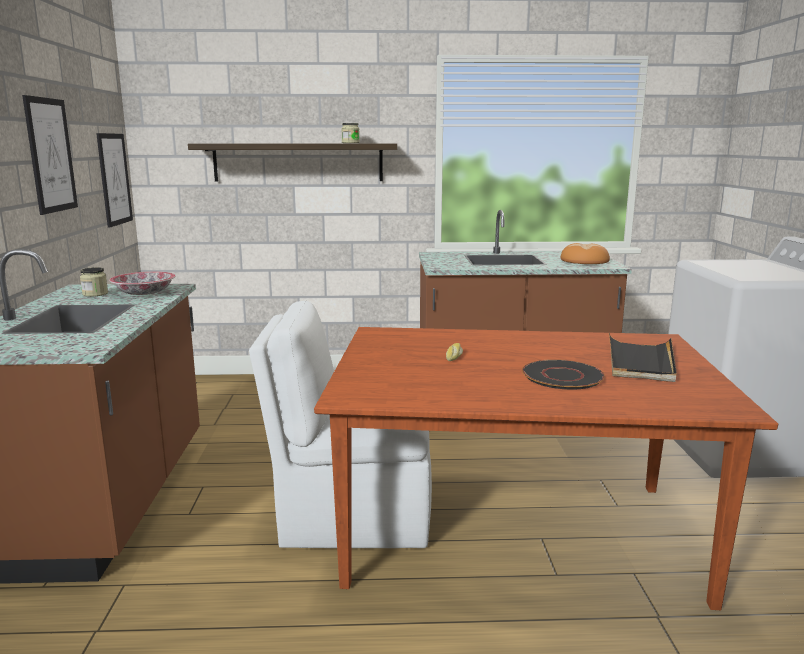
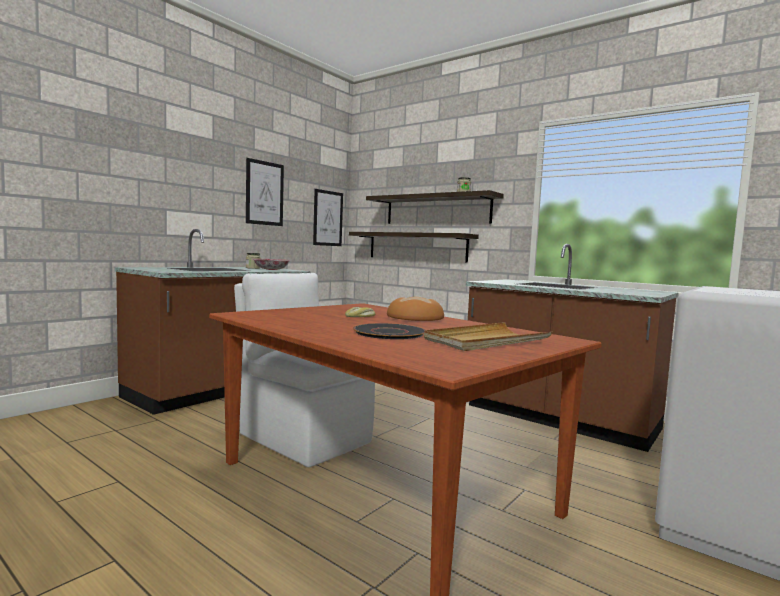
camera: 40 degrees right, 10 degrees down
bread [560,243,610,264] -> bread moved to [387,297,444,321]
black tray [609,333,677,382] -> beige tray [424,322,553,351]
none -> shelf [349,232,479,262]

